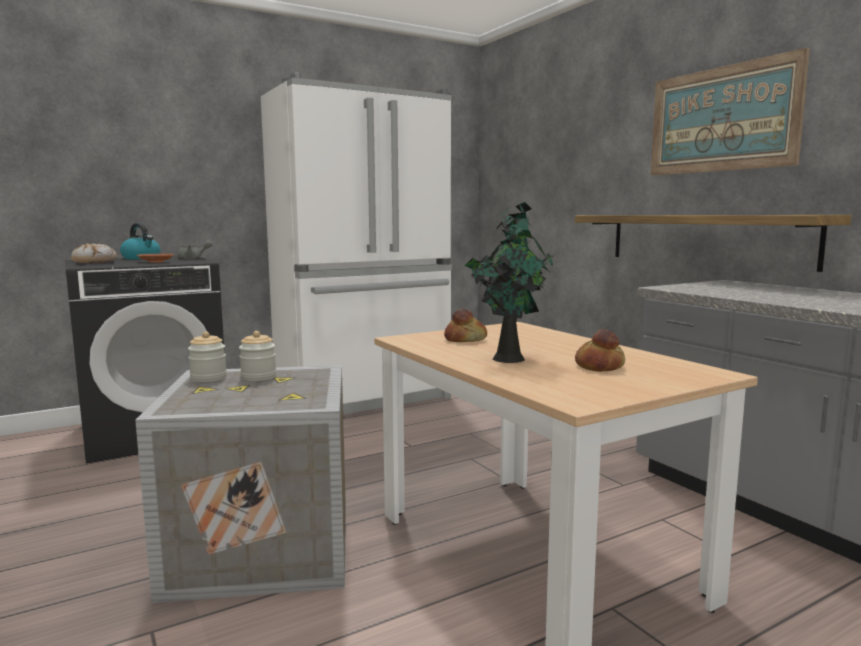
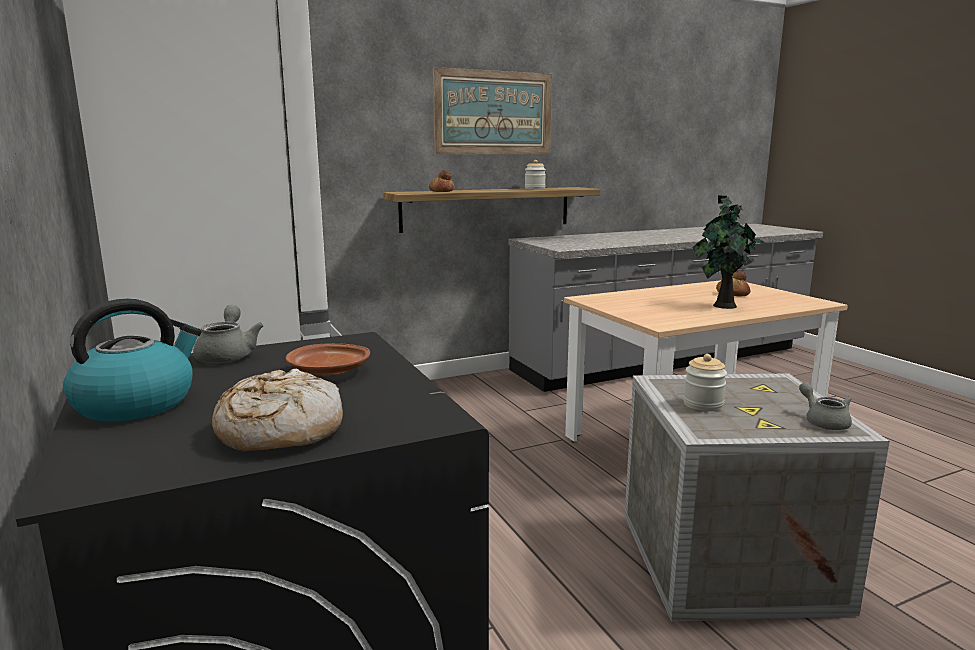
camera: 85 degrees left, 5 degrees up
jar [188,331,227,382] -> jar moved to [525,160,546,189]
bread [444,308,487,342] -> bread moved to [429,170,454,192]
none -> grey teapot [799,382,852,430]

